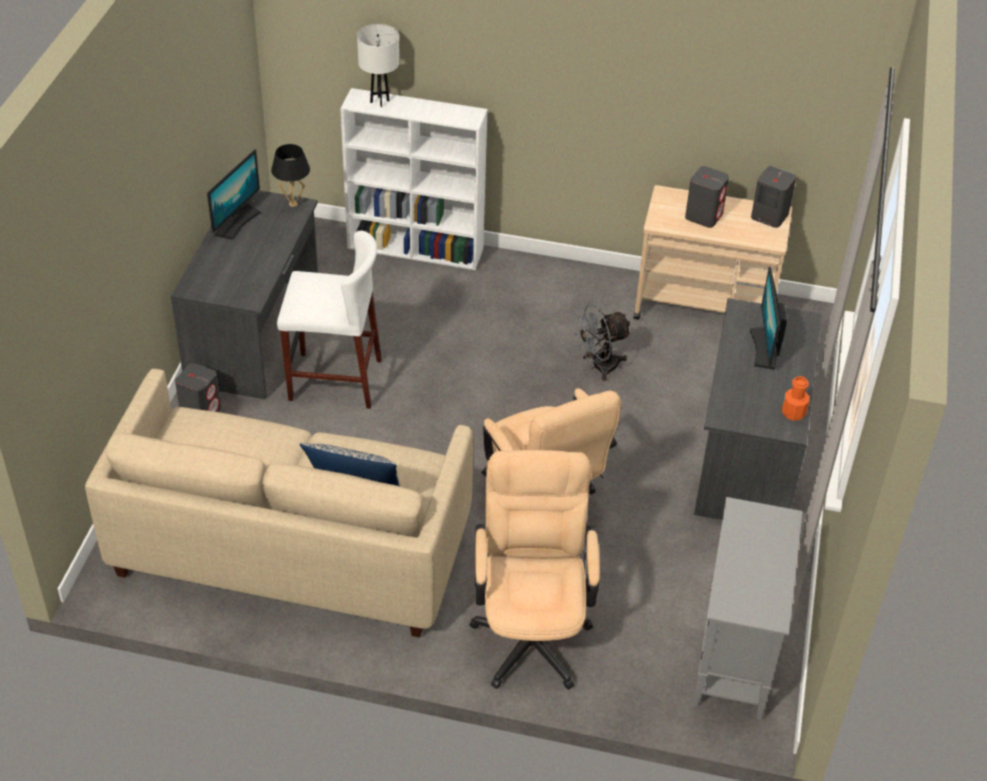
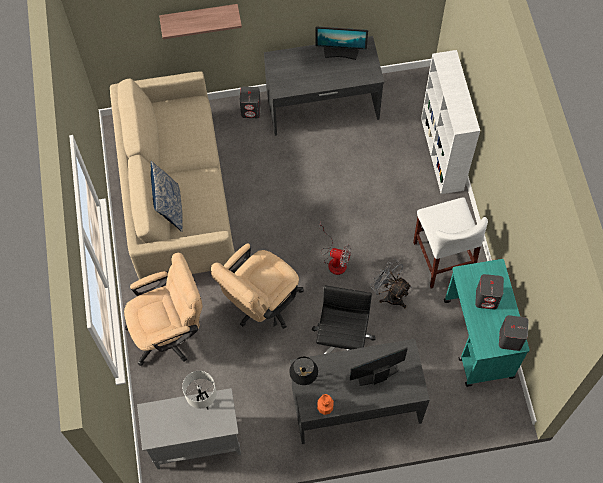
camera: 70 degrees right, 20 degrees up
black table lamp [271,144,310,207] -> black table lamp moved to [289,357,318,385]
white stool [277,231,382,409] -> white stool moved to [413,197,488,288]
white table lamp [357,24,399,107] -> white table lamp moved to [182,371,217,409]
beige cart [634,185,792,320] -> turquoise cart [444,259,530,387]
none -> shelf [159,4,242,39]
none -> black office chair [312,286,375,354]
none -> fan [319,222,351,275]

